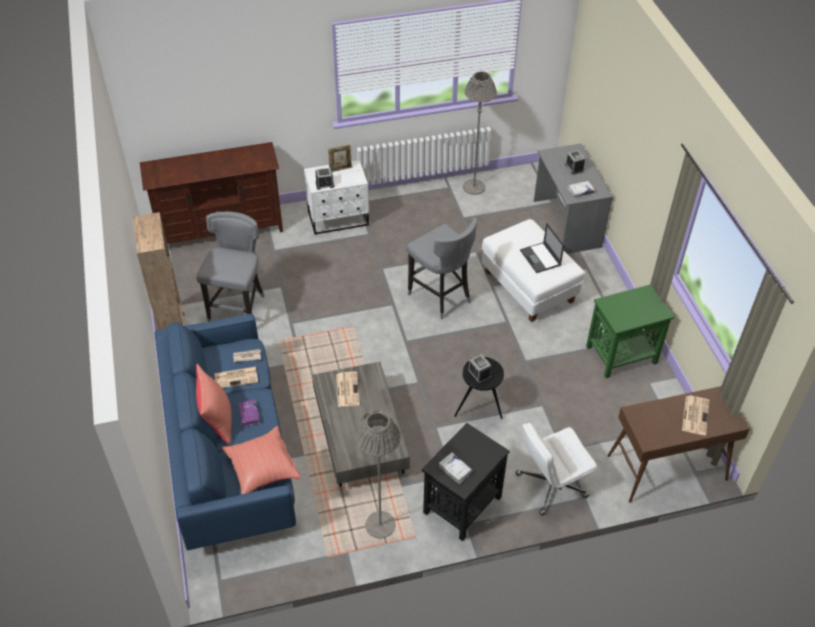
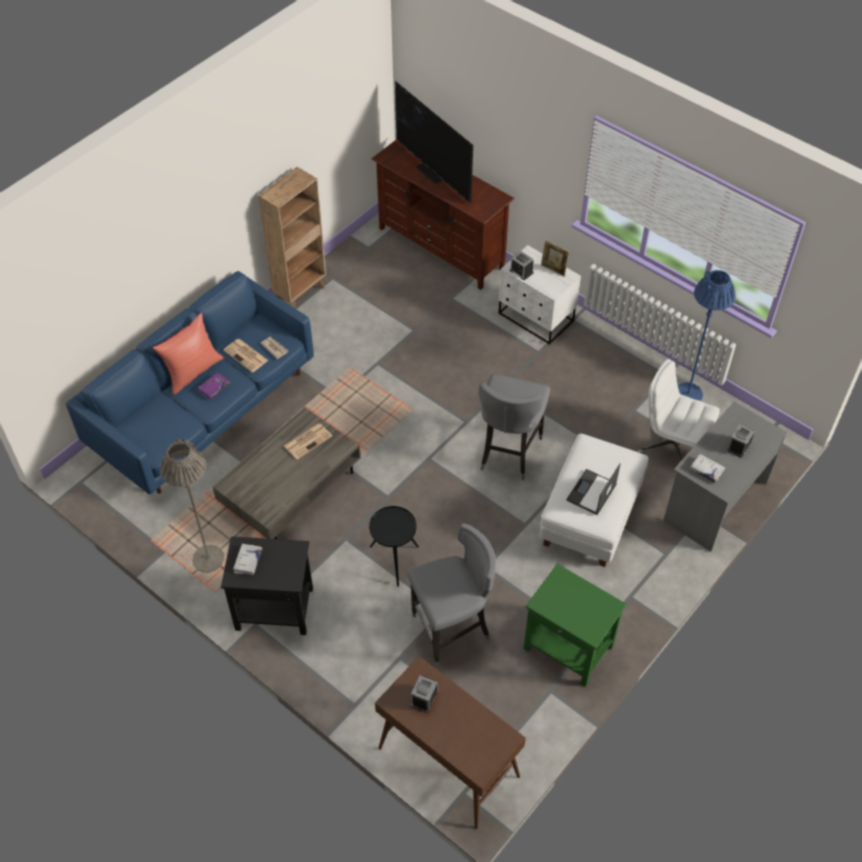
camera: 55 degrees right, 5 degrees up
grey stool [196,211,265,322] -> grey stool moved to [407,523,496,667]
red pillow [221,426,301,494] -> none
grey floor lamp [463,71,497,195] -> blue floor lamp [678,270,735,401]
alarm clock [468,354,491,384] -> alarm clock moved to [411,675,438,713]
white office chair [516,423,597,515] -> white office chair moved to [638,359,720,459]
newspaper [682,396,709,435] -> none
none -> television [395,81,473,203]

